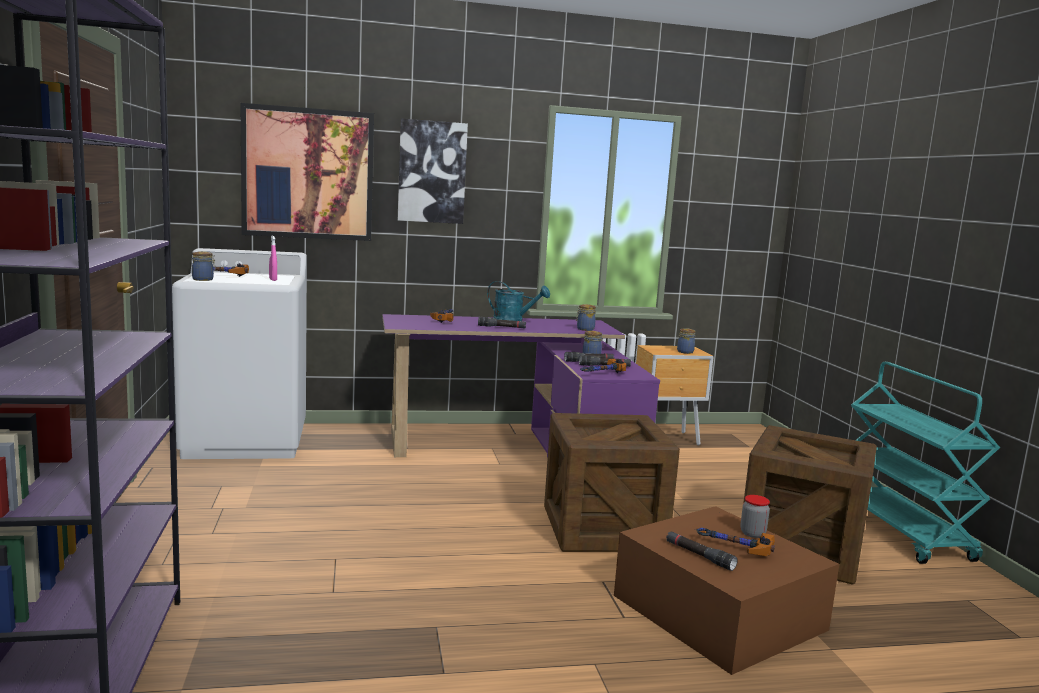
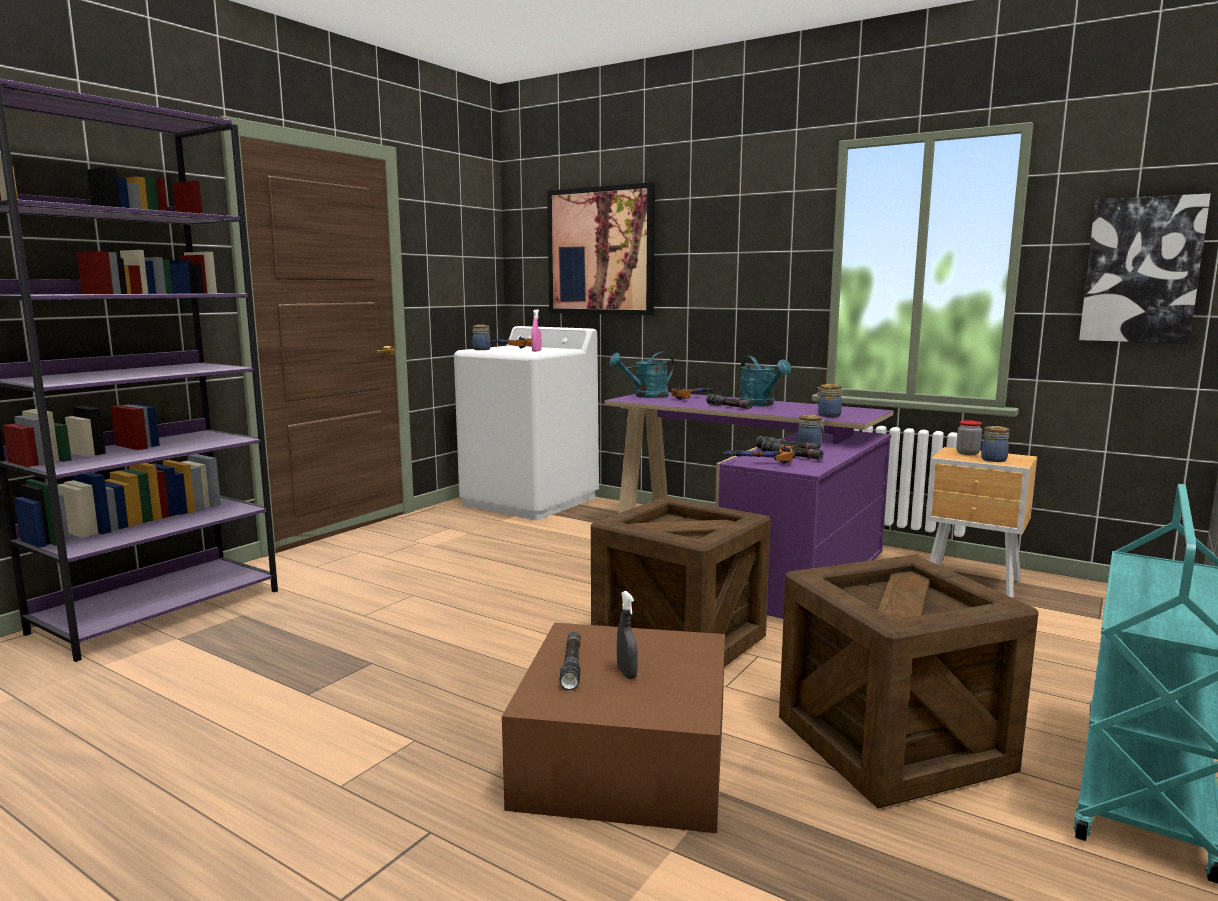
camera: 45 degrees right, 0 degrees up
picture [398,118,468,224] -> picture moved to [1079,194,1211,344]
hammer [695,528,775,556] -> grey spray bottle [617,591,638,679]
jar [740,495,770,538] -> jar moved to [956,420,982,455]
none -> turquoise watering can [609,351,674,398]

